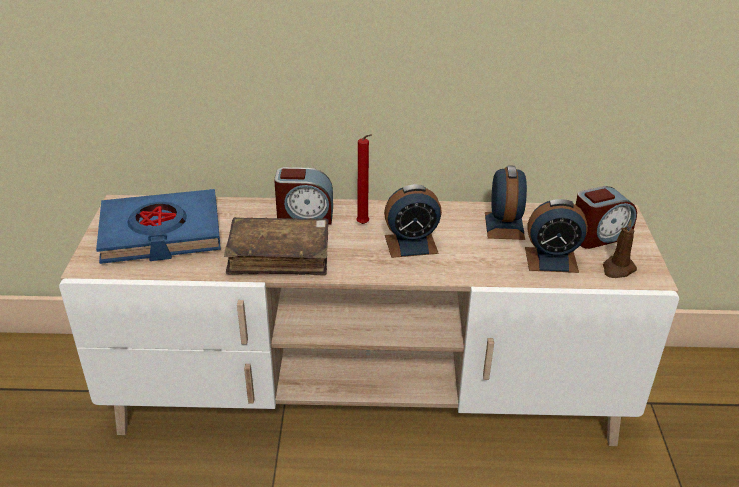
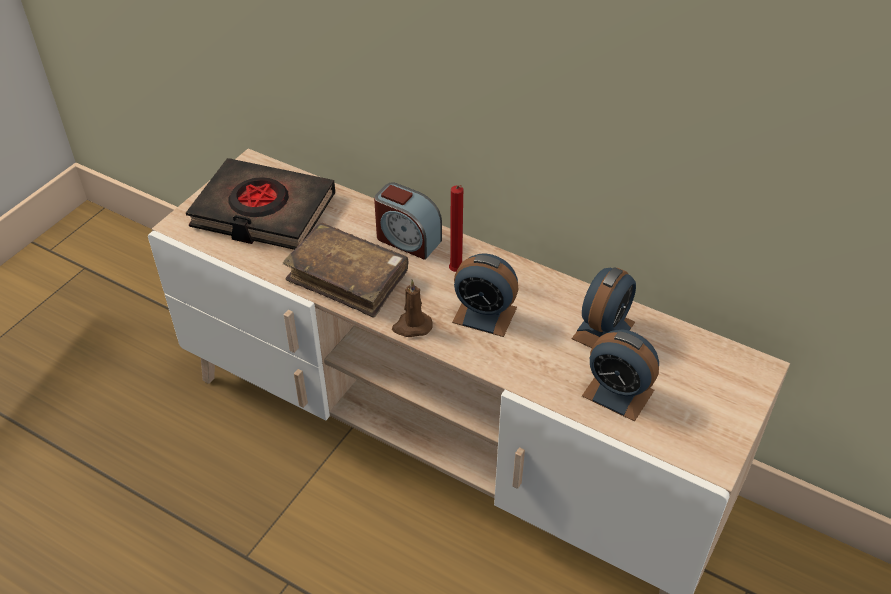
camera: 30 degrees right, 10 degrees up
blue book [96,189,221,264] -> black book [186,158,335,250]
alarm clock [576,186,637,249] -> none
brown candle [603,219,637,278] -> brown candle moved to [392,279,433,337]

